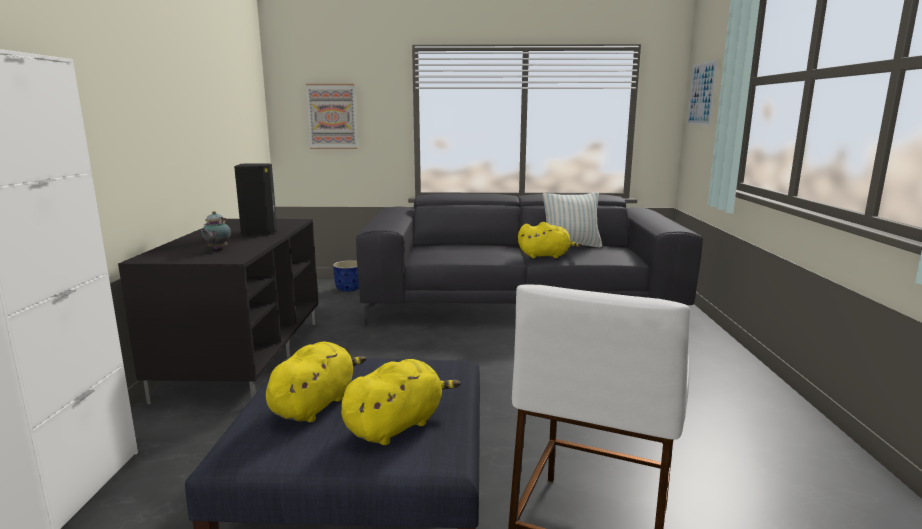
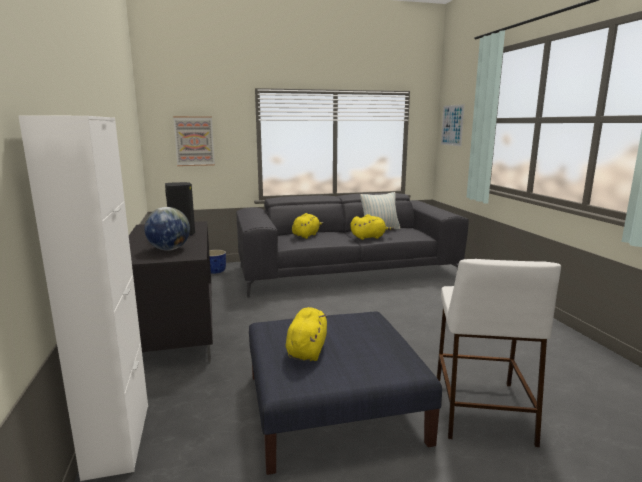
camera: 15 degrees left, 0 degrees up
teapot [201,211,231,250] -> globe [144,207,190,251]
yellow plush toy [341,359,461,445] -> yellow plush toy moved to [292,213,324,239]

